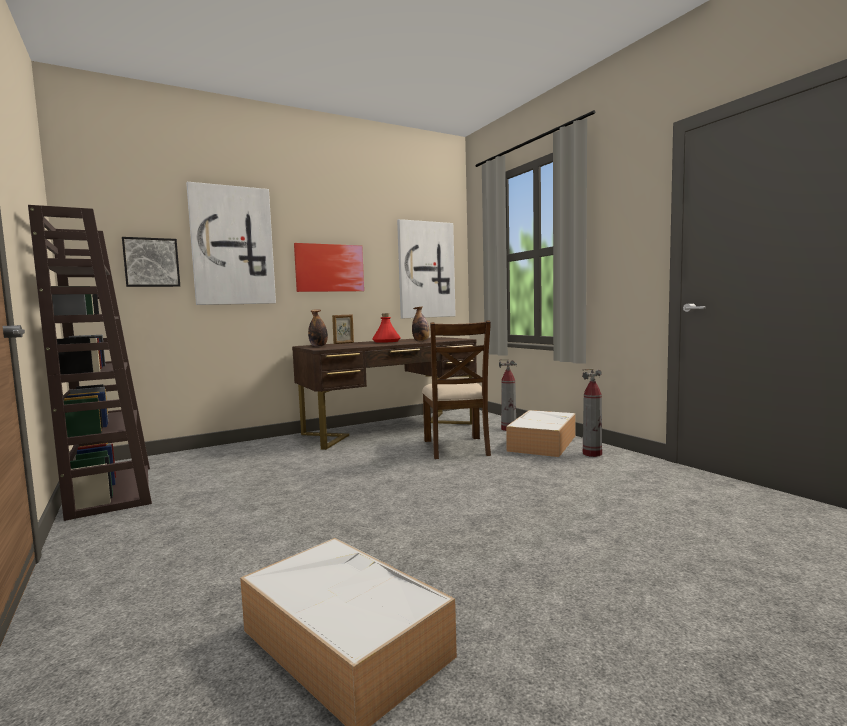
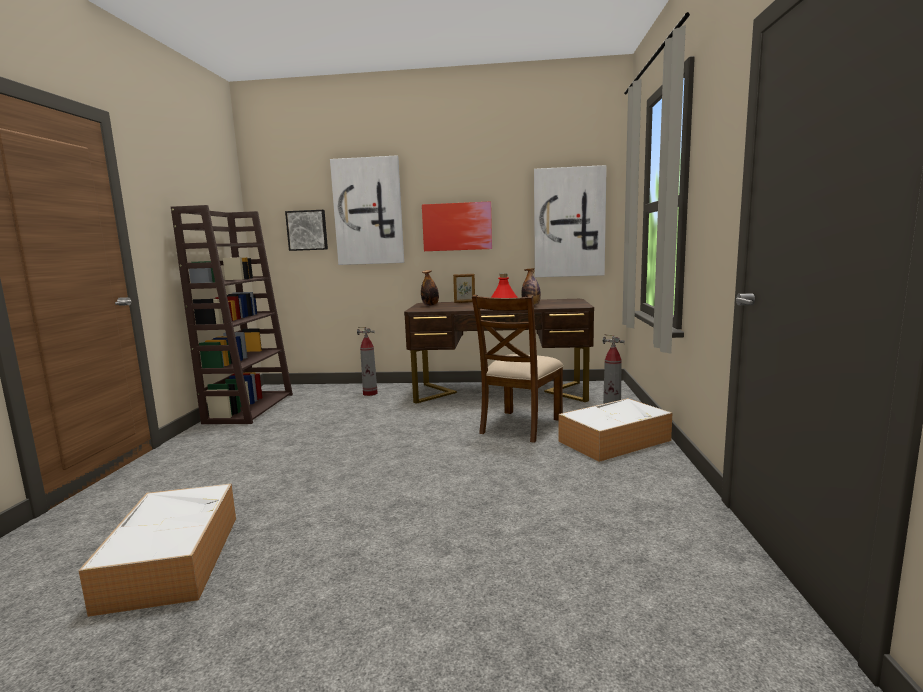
camera: 35 degrees right, 5 degrees up
fire extinguisher [582,369,602,457] -> fire extinguisher moved to [357,327,378,396]

